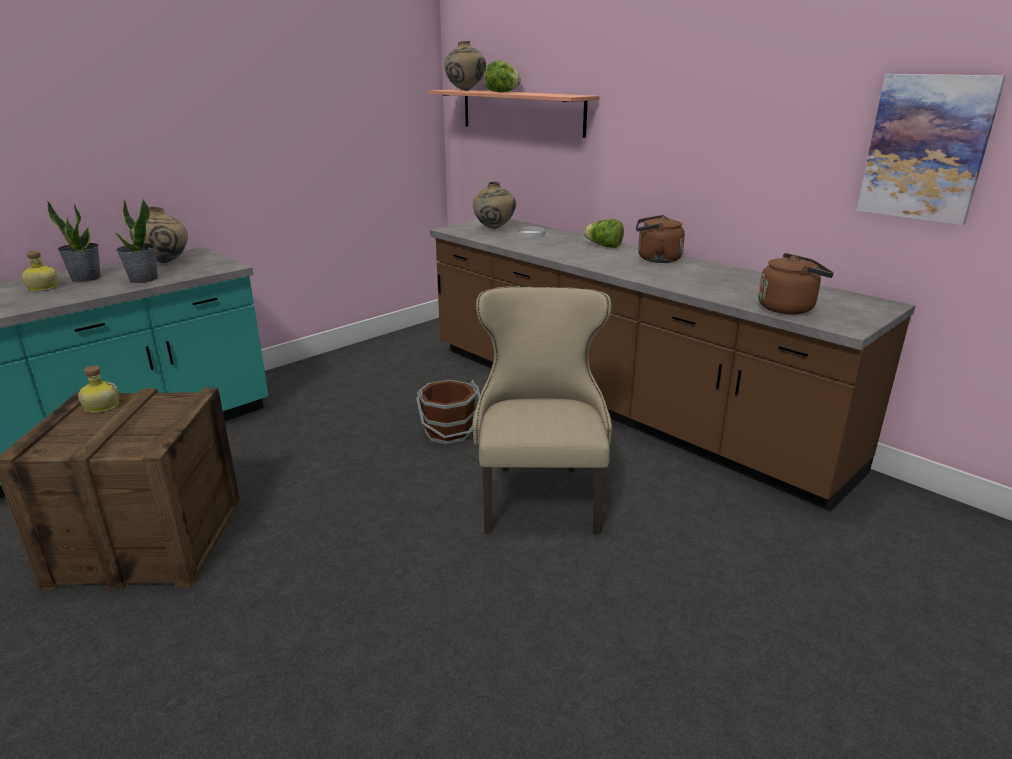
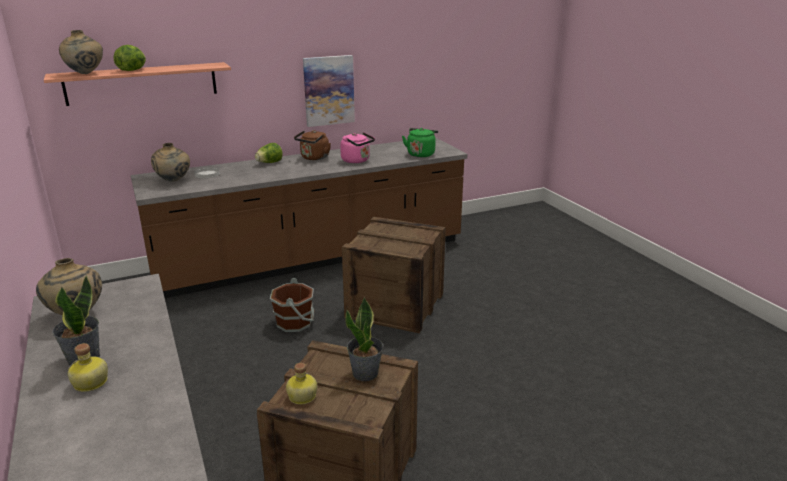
camera: 70 degrees left, 0 degrees up
potted plant [116,199,158,283] -> potted plant moved to [345,297,383,381]
beige chair [473,286,612,534] -> crate [342,217,446,333]
brown kettle [758,253,834,314] -> green kettle [402,128,438,157]
picture [857,74,1006,225] -> picture moved to [303,55,355,127]
none -> pink kettle [340,132,375,163]

